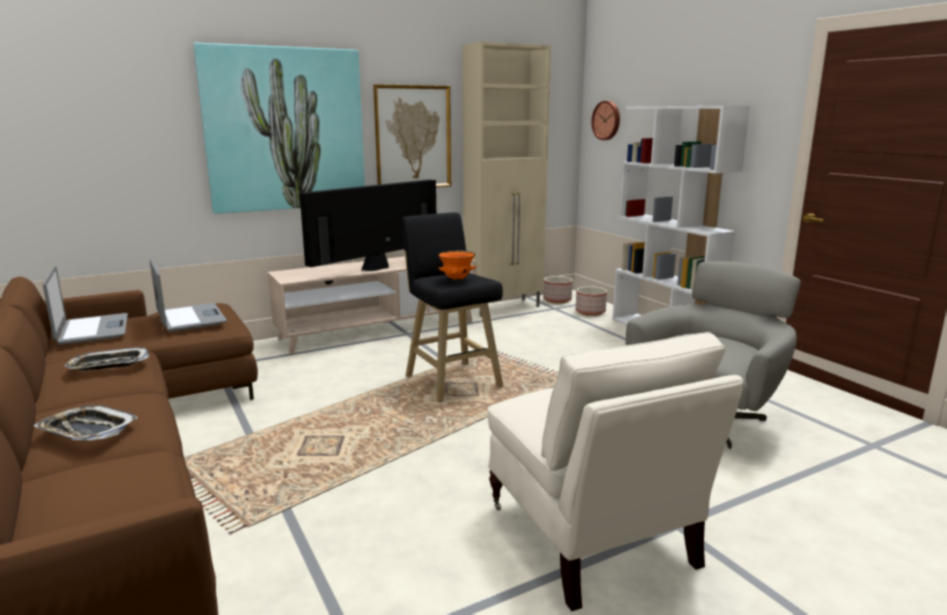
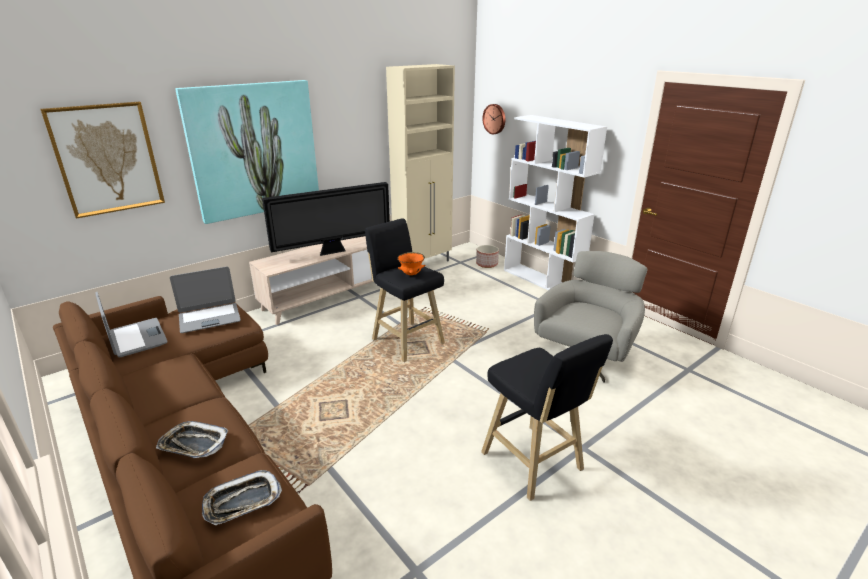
camera: 10 degrees left, 10 degrees up
tray [65,347,150,371] -> tray moved to [202,470,282,525]
laptop [150,259,227,332] -> laptop turned 105 degrees clockwise [170,267,241,333]
television [300,179,436,271] -> television turned 150 degrees counterclockwise [262,182,390,256]
picture [373,84,451,187] -> picture moved to [40,101,165,219]
beige armchair [487,332,743,611] -> black stool [481,334,613,501]
planter [544,276,573,303] -> none

